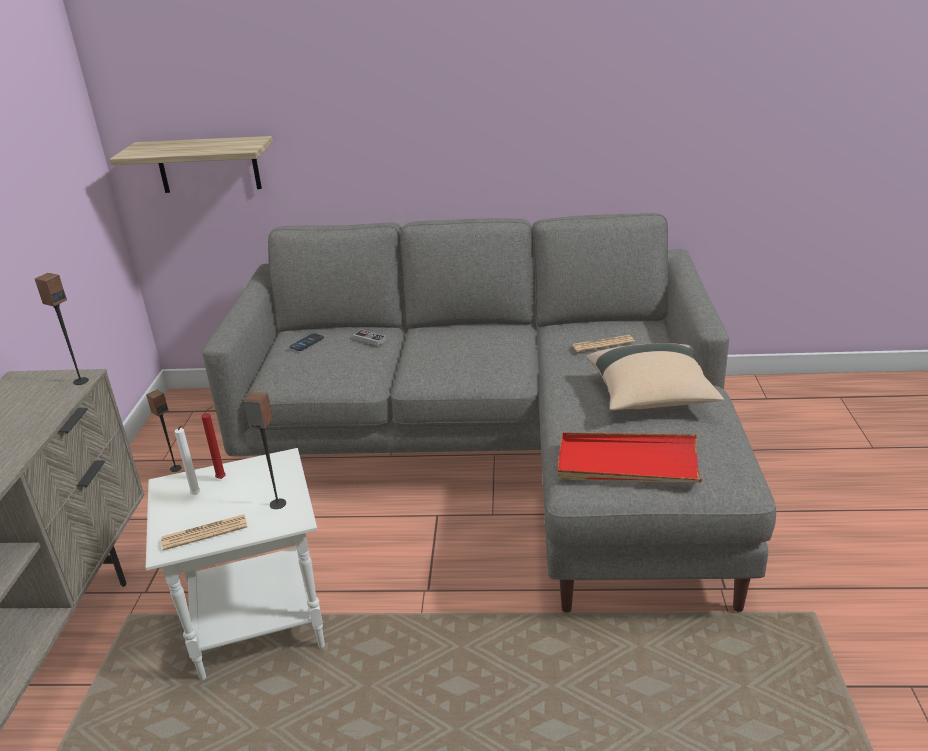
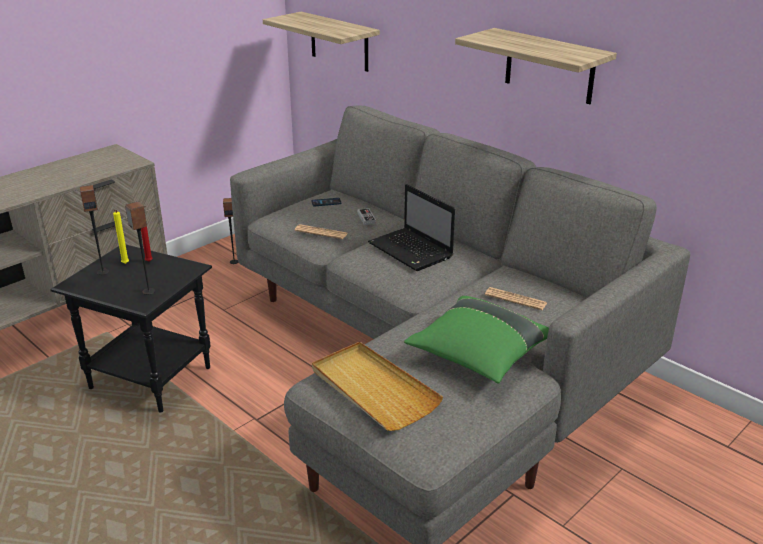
camera: 40 degrees right, 0 degrees up
speaker [35,273,89,385] -> speaker moved to [80,185,109,275]
white side table [146,448,325,680] -> black side table [50,245,212,413]
newspaper [161,514,247,551] -> newspaper moved to [295,224,348,239]
white candle [174,425,201,495] -> yellow candle [113,210,129,264]
red tray [558,433,702,482] -> beige tray [312,342,443,431]
beige pillow [586,343,724,411] -> green pillow [404,296,549,383]
none -> laptop [368,184,455,271]
none -> shelf [455,28,617,104]

